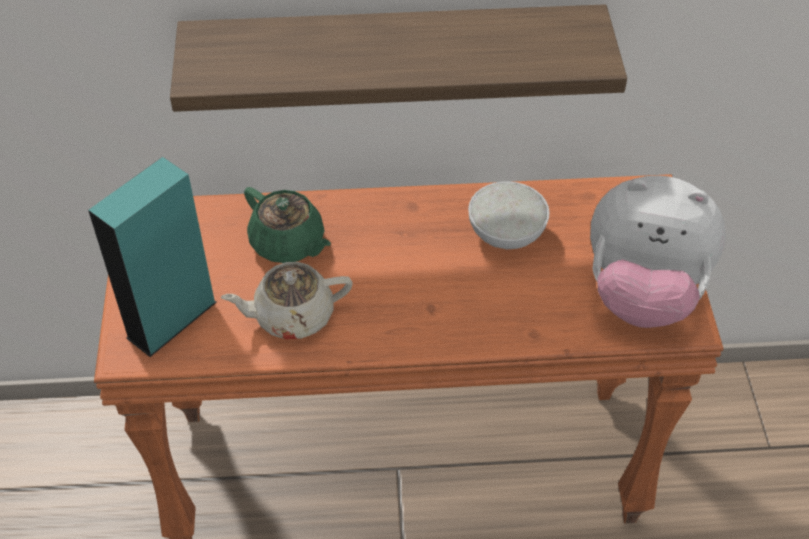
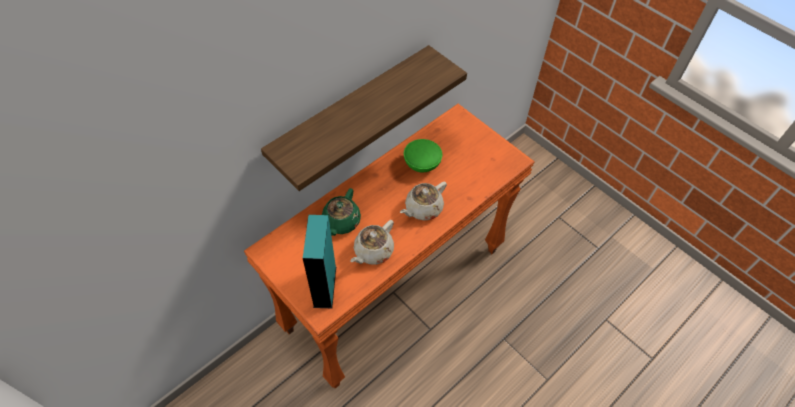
camera: 40 degrees left, 5 degrees up
green teapot [244,187,331,263] -> green teapot turned 105 degrees clockwise [322,188,361,236]
white bowl [468,181,550,249] -> green bowl [404,139,442,172]
plush toy [590,175,726,328] -> none
none -> beige teapot [400,181,447,221]

